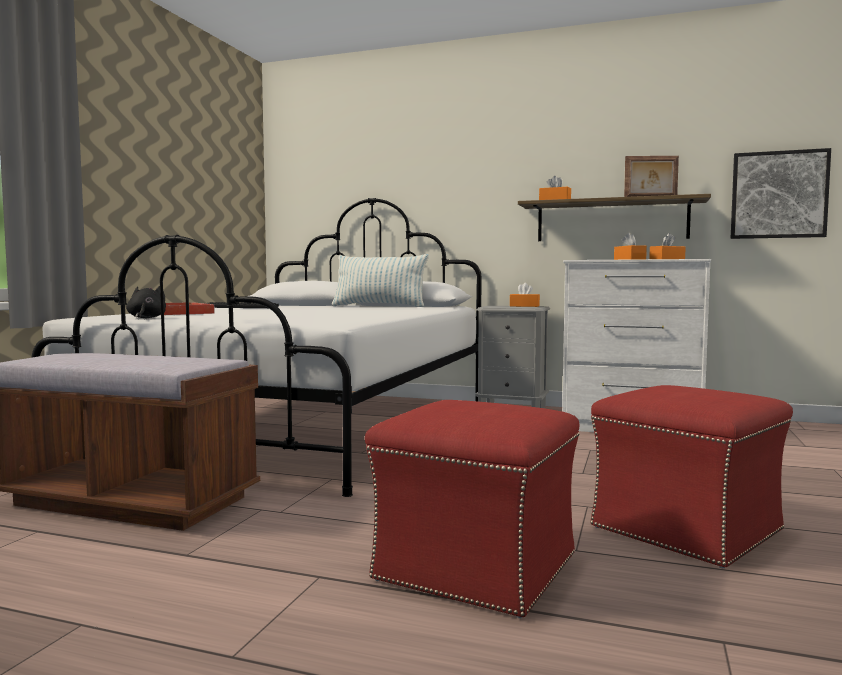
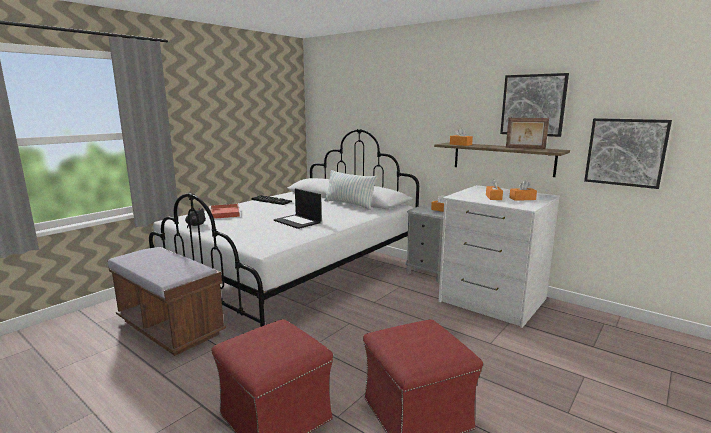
camera: 20 degrees right, 10 degrees up
none -> laptop [274,188,322,229]
none -> picture [500,73,569,137]

